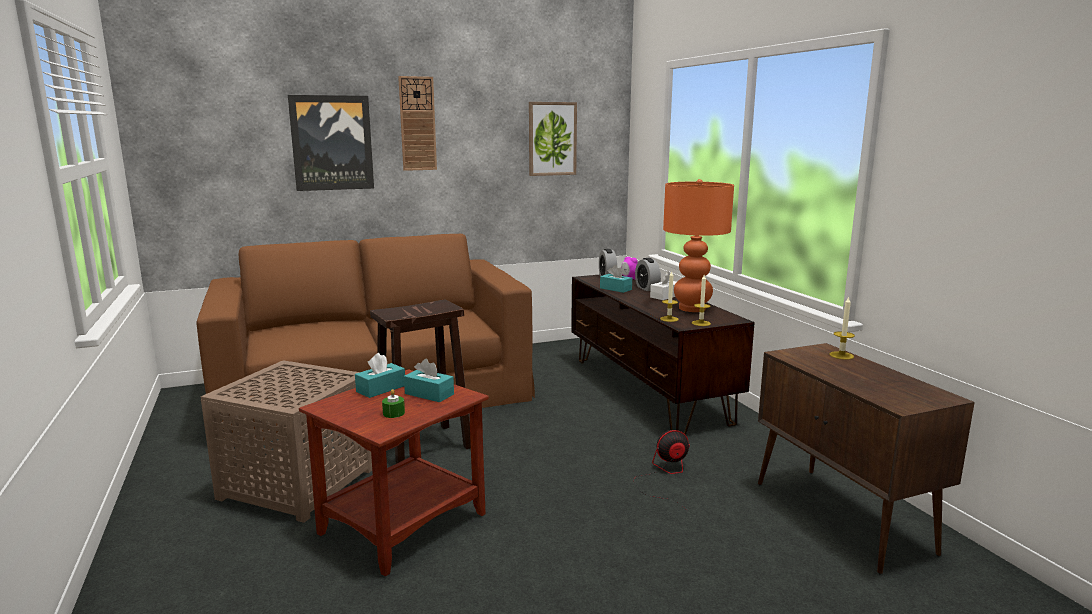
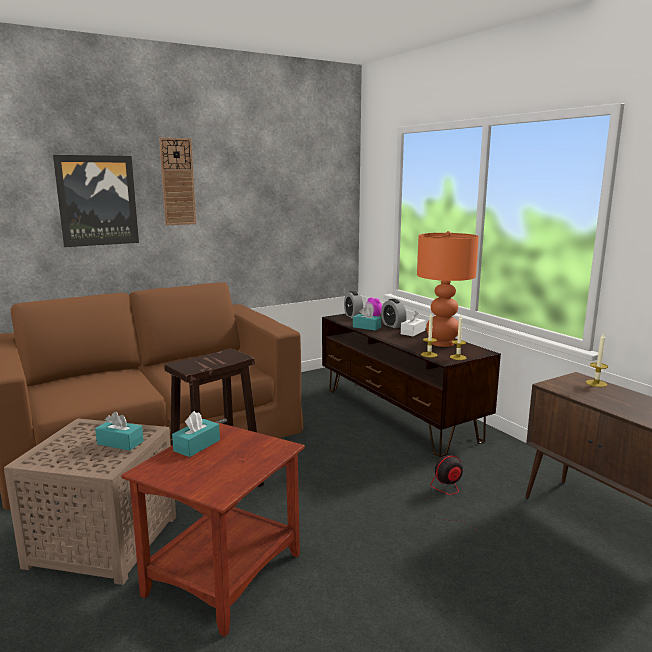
camera: 10 degrees left, 0 degrees up
green candle [382,389,405,418] -> none
turquoise tissue box [404,359,454,402] -> turquoise tissue box moved to [95,412,144,451]
picture [529,102,577,176] -> none

